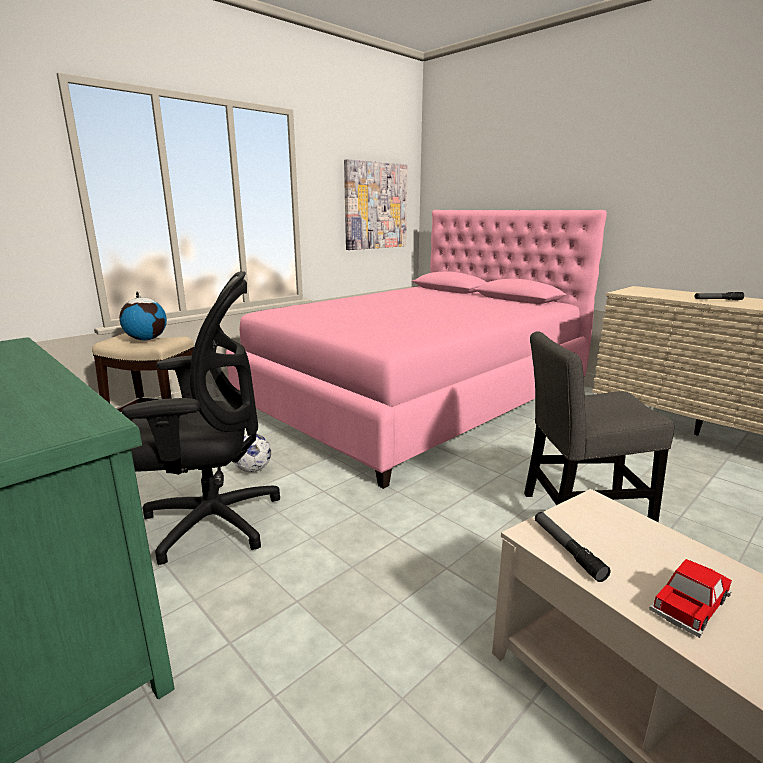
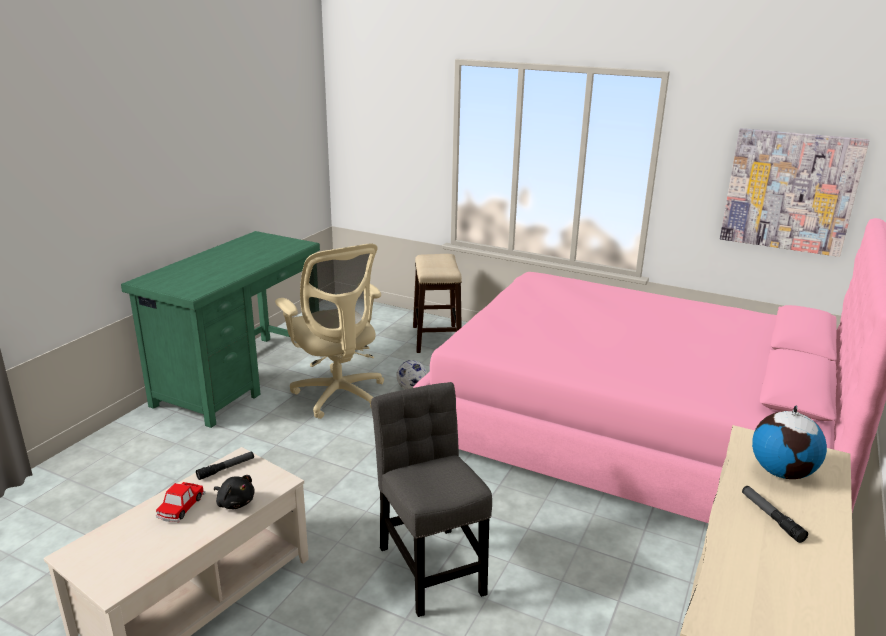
camera: 70 degrees right, 5 degrees up
globe [119,292,167,340] -> globe moved to [752,405,827,479]
black office chair [122,271,280,565] -> beige office chair [275,244,384,419]
toy car [649,559,732,638] -> toy car turned 75 degrees clockwise [156,482,205,522]
none -> black plush toy [214,475,255,509]

